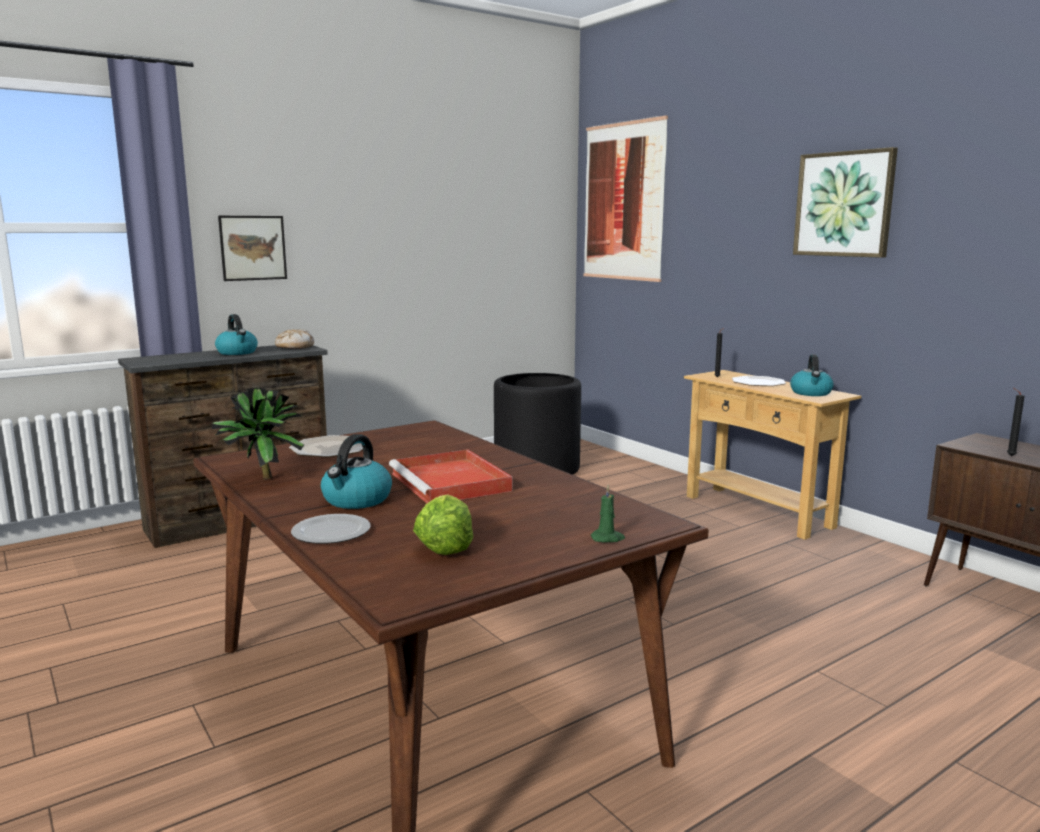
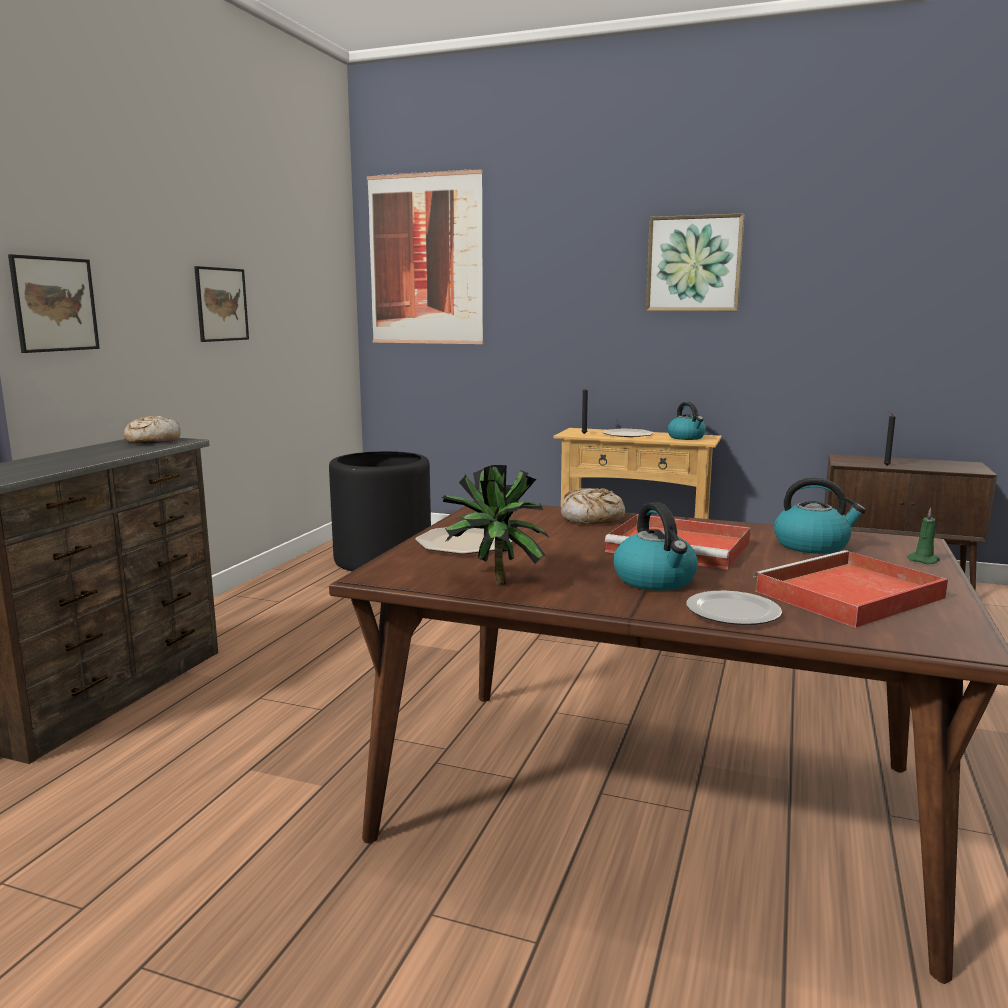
camera: 35 degrees left, 0 degrees up
kettle [215,314,258,355] -> kettle moved to [774,477,866,554]
lettuce [413,494,473,555] -> red tray [753,550,948,628]
none -> picture [194,266,249,342]
none -> bread [561,488,625,524]

